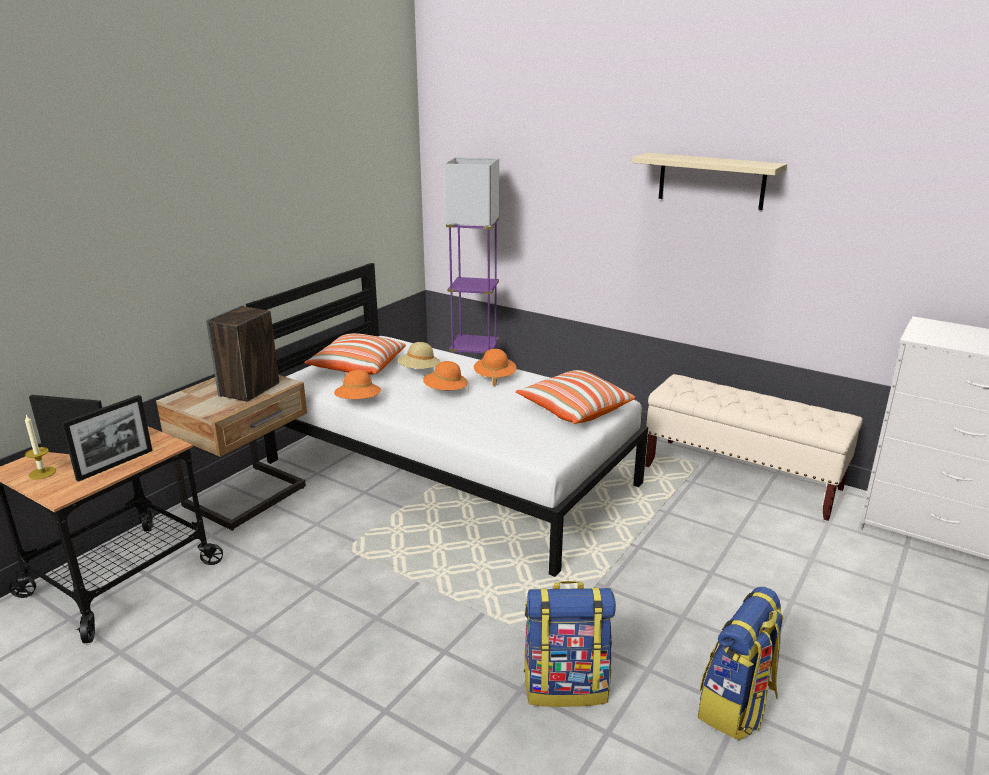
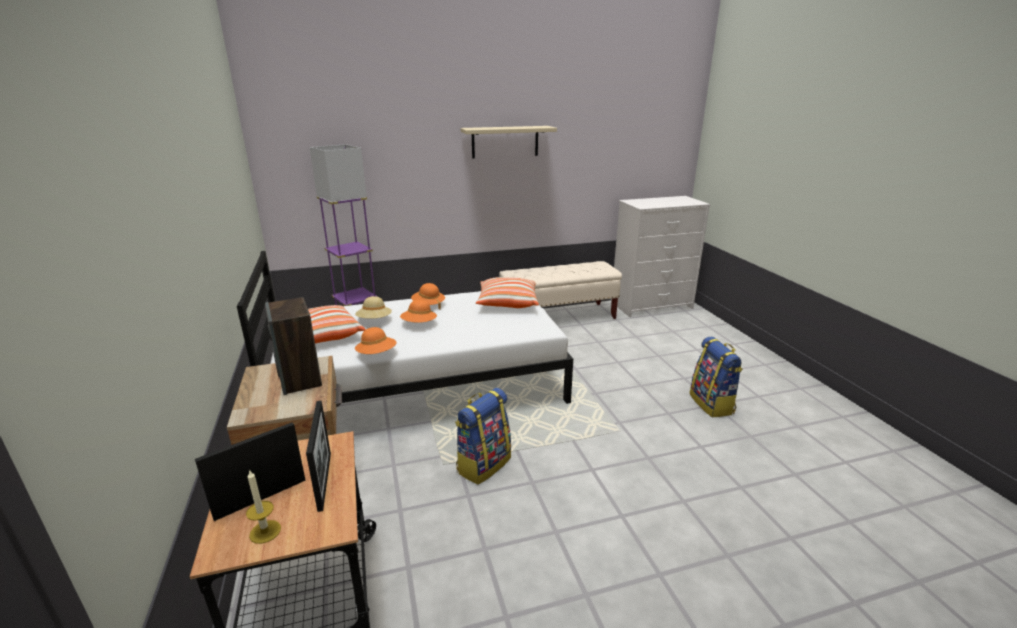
camera: 50 degrees left, 0 degrees up
backpack [523,581,616,707] -> backpack moved to [455,388,511,485]

